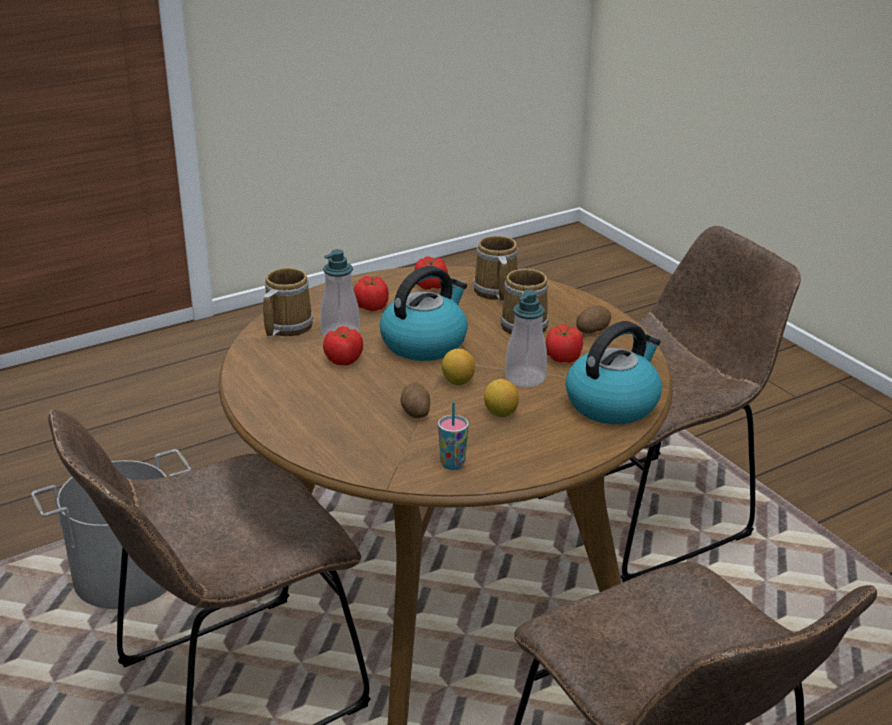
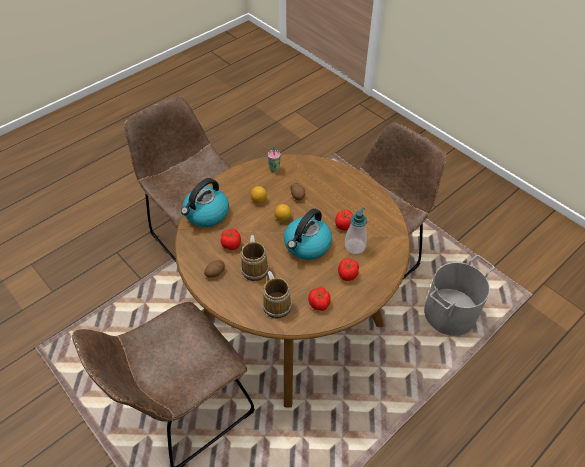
camera: 170 degrees right, 20 degrees up
mug [263,268,313,337] -> none
soap dispenser [505,290,547,387] -> none

